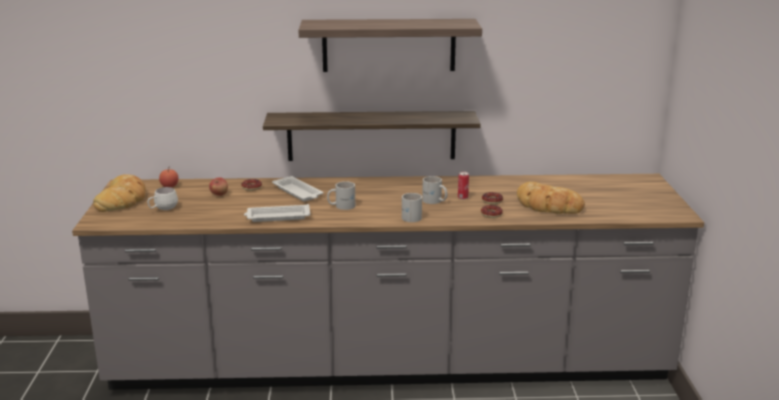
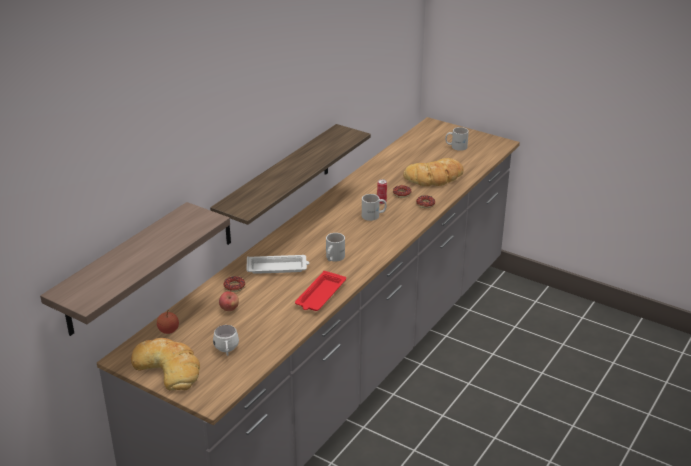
camera: 55 degrees left, 10 degrees up
white tray [244,204,310,222] -> red tray [295,271,346,311]
shelf [298,19,482,72] -> shelf moved to [40,202,230,336]
white mug [402,193,422,222] -> white mug moved to [445,127,469,151]

